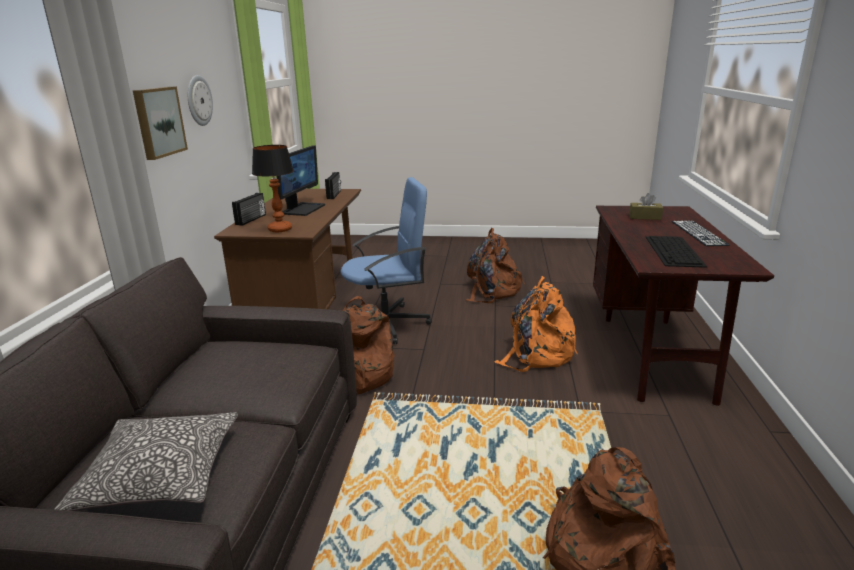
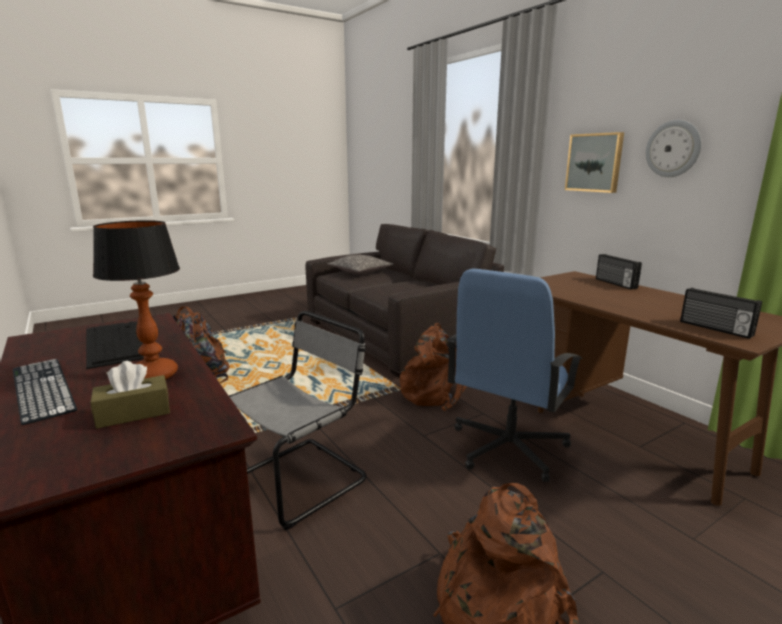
camera: 140 degrees right, 5 degrees down
table lamp [252,145,294,232] -> table lamp moved to [93,220,180,380]
monitor [277,145,325,216] -> none
orange backpack [494,276,578,372] -> grey chair [229,311,366,530]

